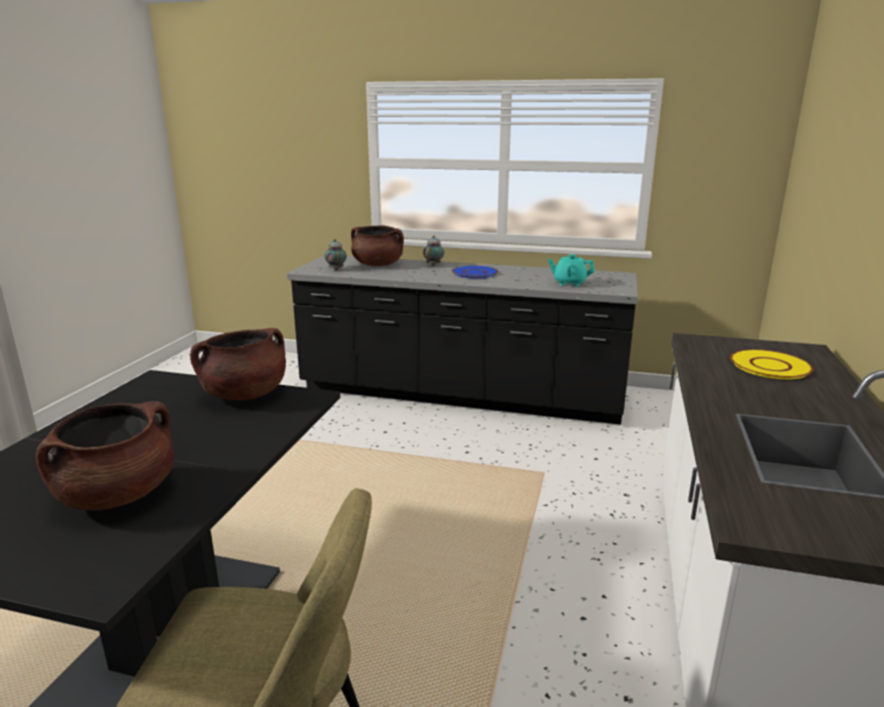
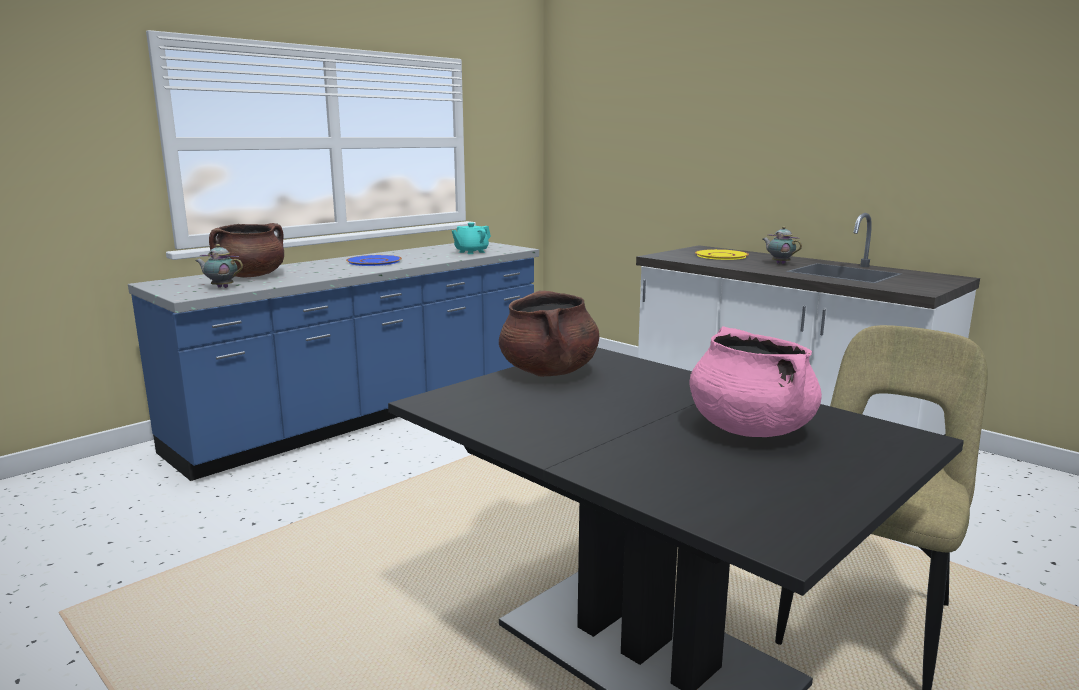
camera: 60 degrees left, 5 degrees down
brown cooking pot [36,401,174,510] -> pink cooking pot [689,326,822,437]
black counter [287,255,638,425] -> blue counter [128,242,539,481]
teapot [423,236,444,266] -> teapot moved to [763,226,802,264]

